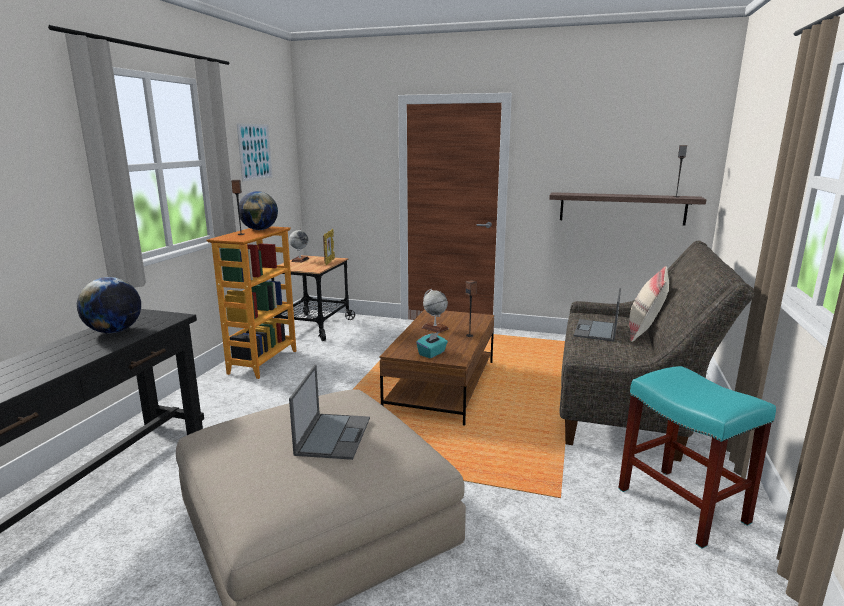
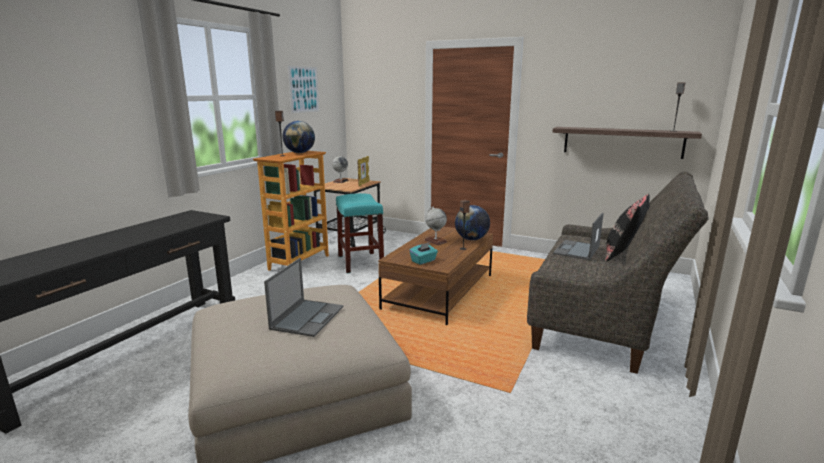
camera: 10 degrees right, 0 degrees up
globe [77,277,141,333] -> globe moved to [455,205,490,240]
turquoise stool [618,366,776,549] -> turquoise stool moved to [336,193,384,274]
beige pillow [629,266,669,342] -> black pillow [606,194,650,262]

